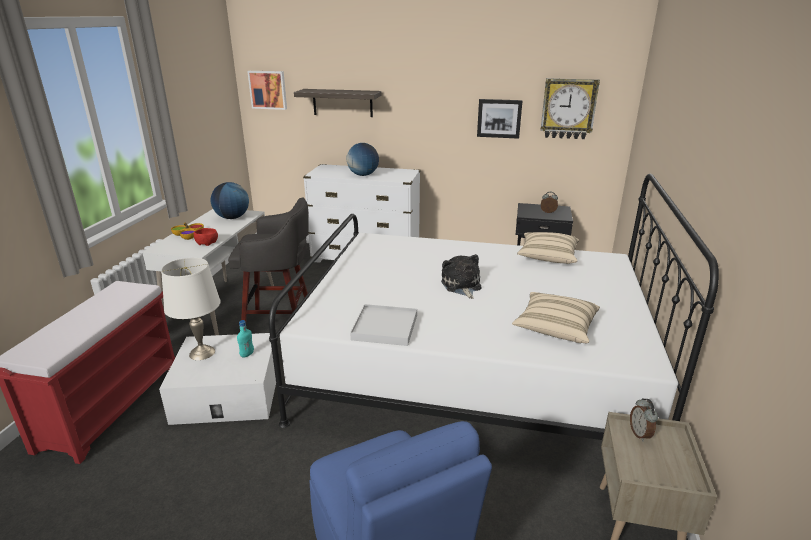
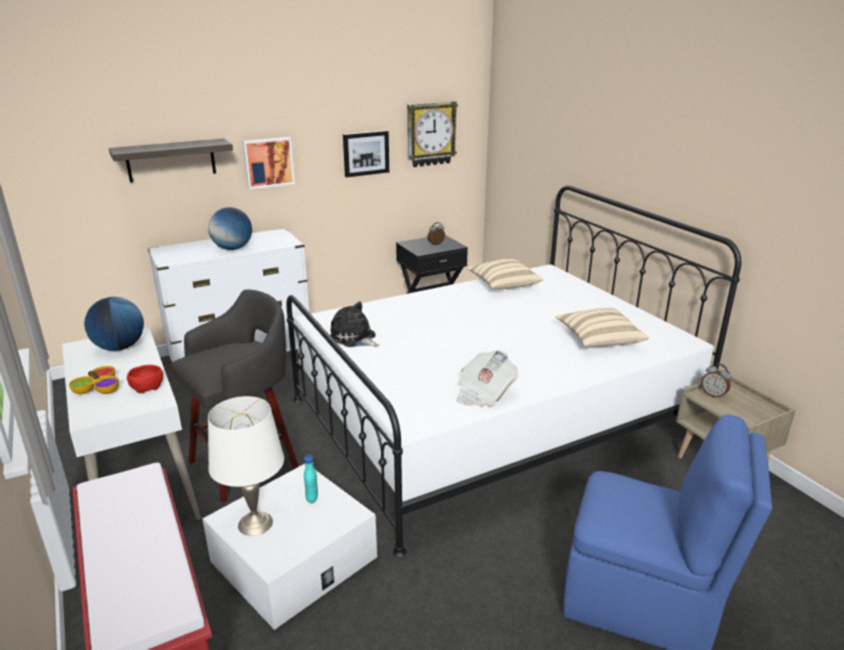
camera: 40 degrees left, 0 degrees up
picture [247,71,287,110] -> picture moved to [242,137,295,189]
white tray [350,304,417,346] -> newspaper [457,350,518,407]
plush toy [441,254,481,299] -> plush toy moved to [330,301,379,347]

